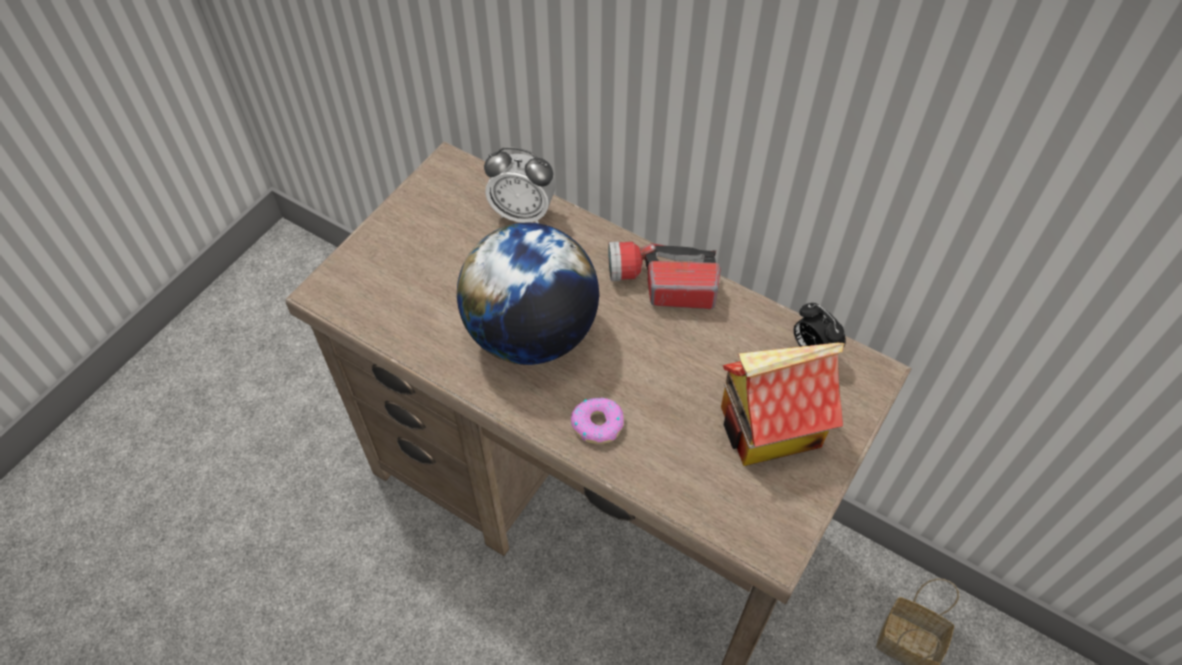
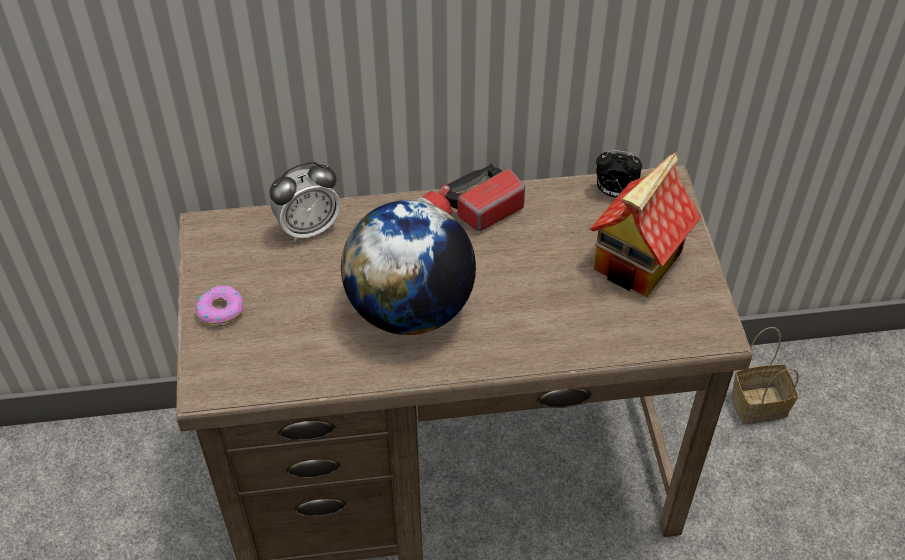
camera: 40 degrees left, 5 degrees down
donut [571,398,624,444] -> donut moved to [195,285,244,327]

